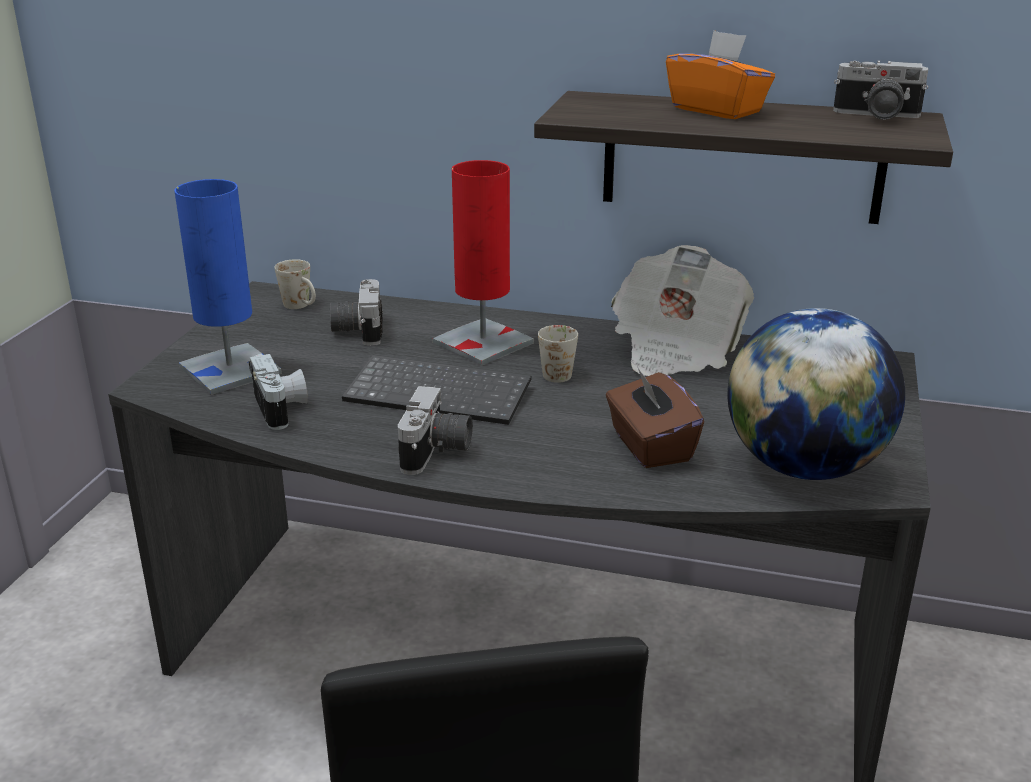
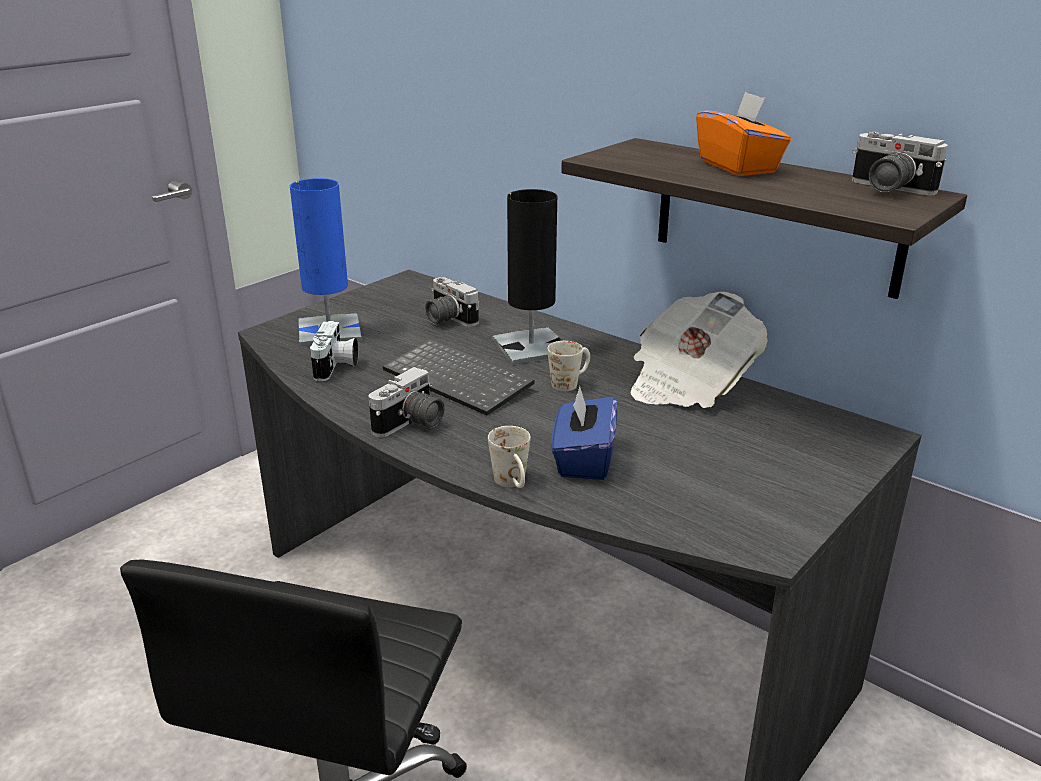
camera: 25 degrees right, 0 degrees up
white mug [274,259,316,309] -> white mug moved to [488,426,531,488]
camera [330,279,383,346] -> camera turned 60 degrees counterclockwise [425,277,479,327]
red table lamp [433,160,534,366] -> black table lamp [492,189,562,365]
brown tissue box [606,366,704,468] -> blue tissue box [552,386,618,480]
globe [727,308,905,480] -> none

